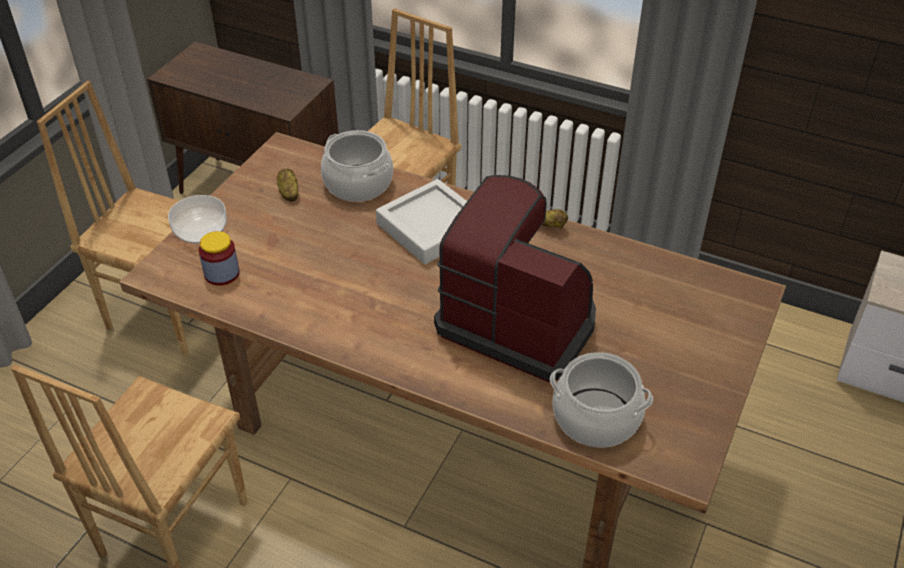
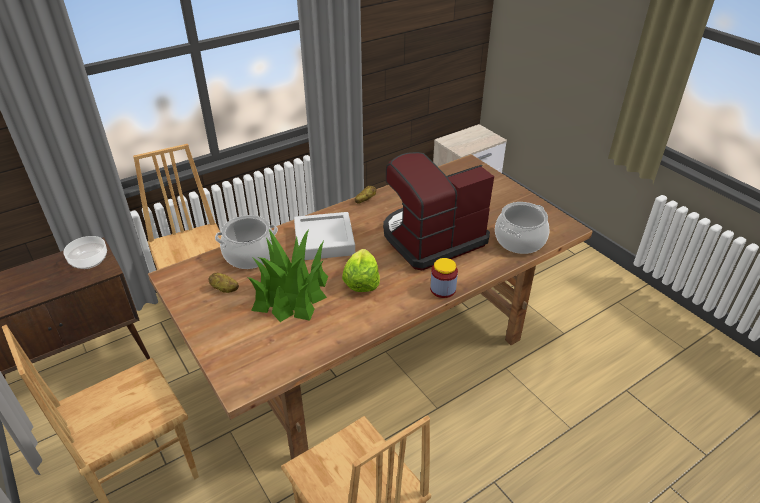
camera: 60 degrees left, 5 degrees down
bowl [168,195,227,244] -> bowl moved to [63,236,107,269]
jar [199,231,240,286] -> jar moved to [430,258,458,298]
none -> potted plant [247,229,328,322]
none -> lettuce [342,249,380,292]

